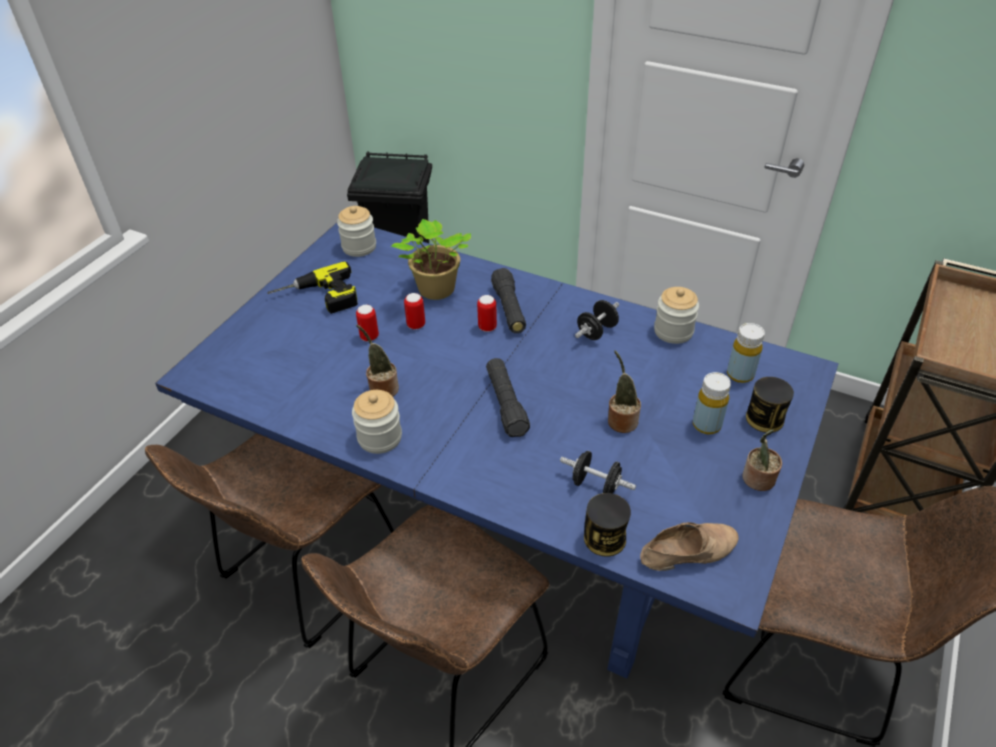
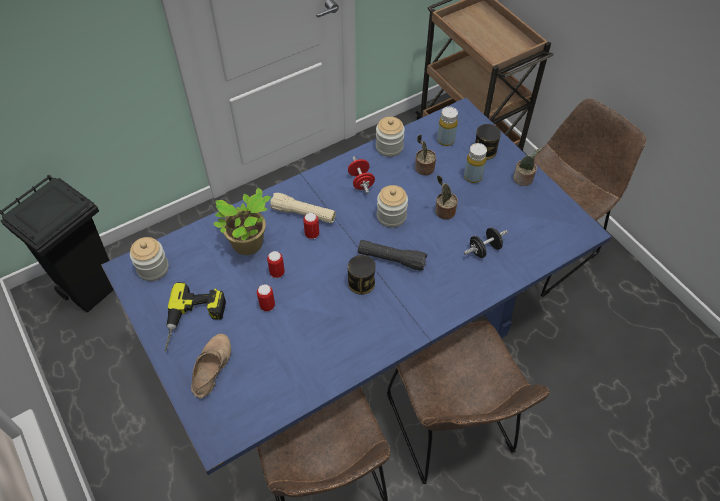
camera: 60 degrees left, 10 degrees up
jar [352,390,402,454] -> jar moved to [377,185,408,228]
potted plant [356,325,399,397] -> potted plant moved to [415,134,436,175]
black flashlight [491,268,526,333] -> beige flashlight [270,193,336,223]
black dumbbell [575,300,619,340] -> red dumbbell [348,156,375,194]
can [584,493,631,557] -> can moved to [348,255,376,295]
beige shoe [640,522,739,571] -> beige shoe moved to [191,334,231,399]

